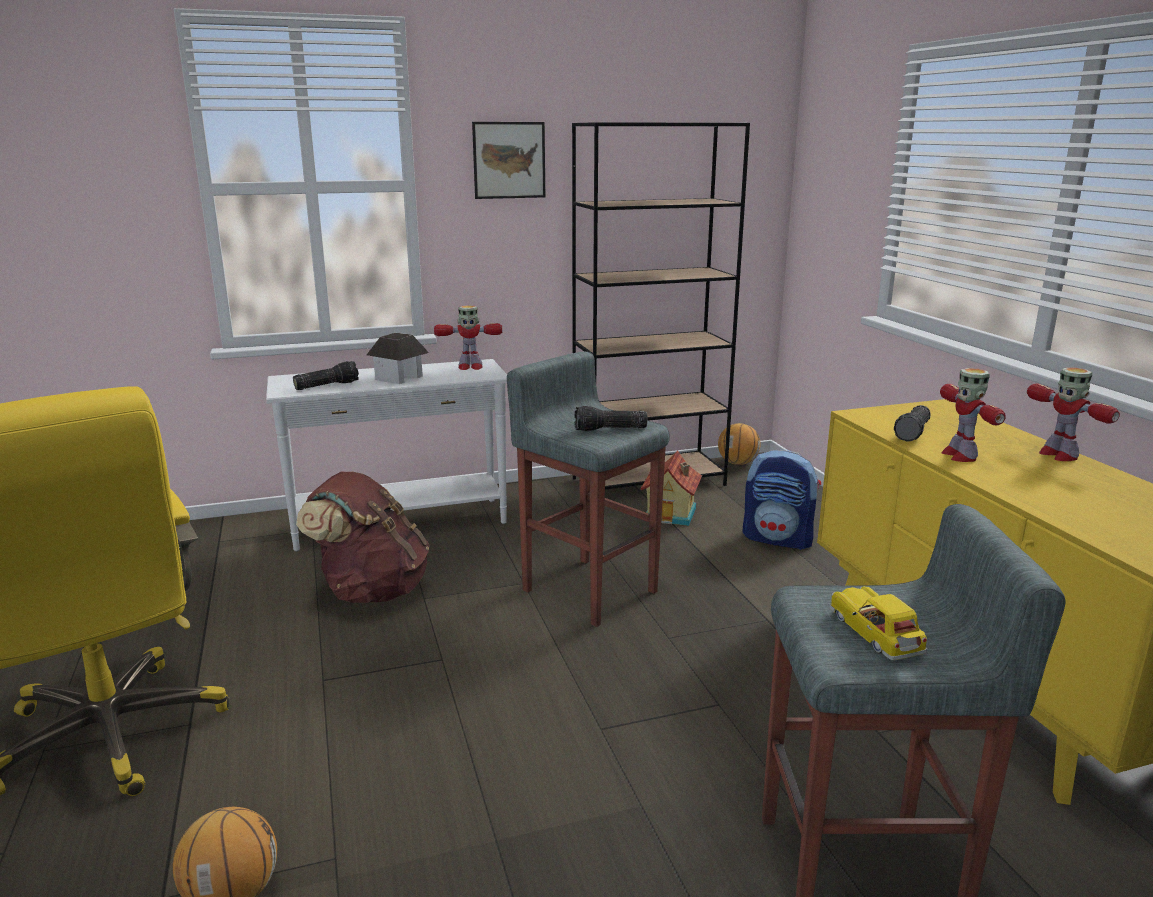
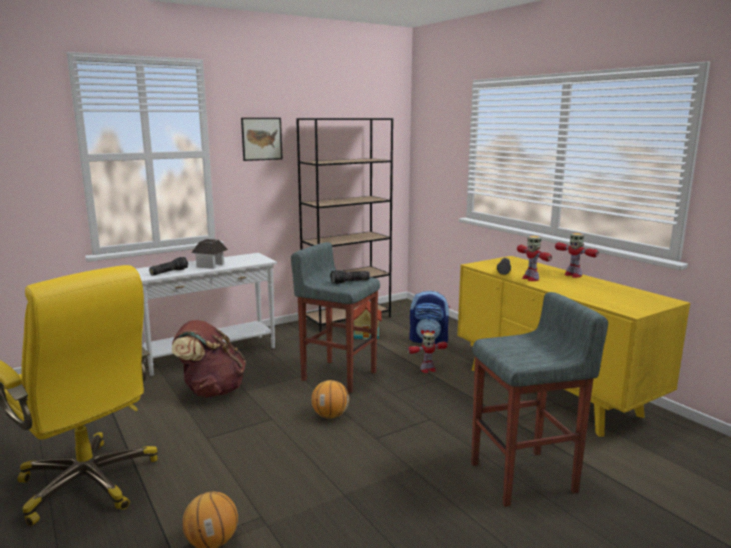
camera: 15 degrees left, 5 degrees down
toy robot [434,305,502,370] -> toy robot moved to [408,332,448,373]
basketball [718,423,761,465] -> basketball moved to [311,380,349,419]
toy car [830,586,927,660] -> none

